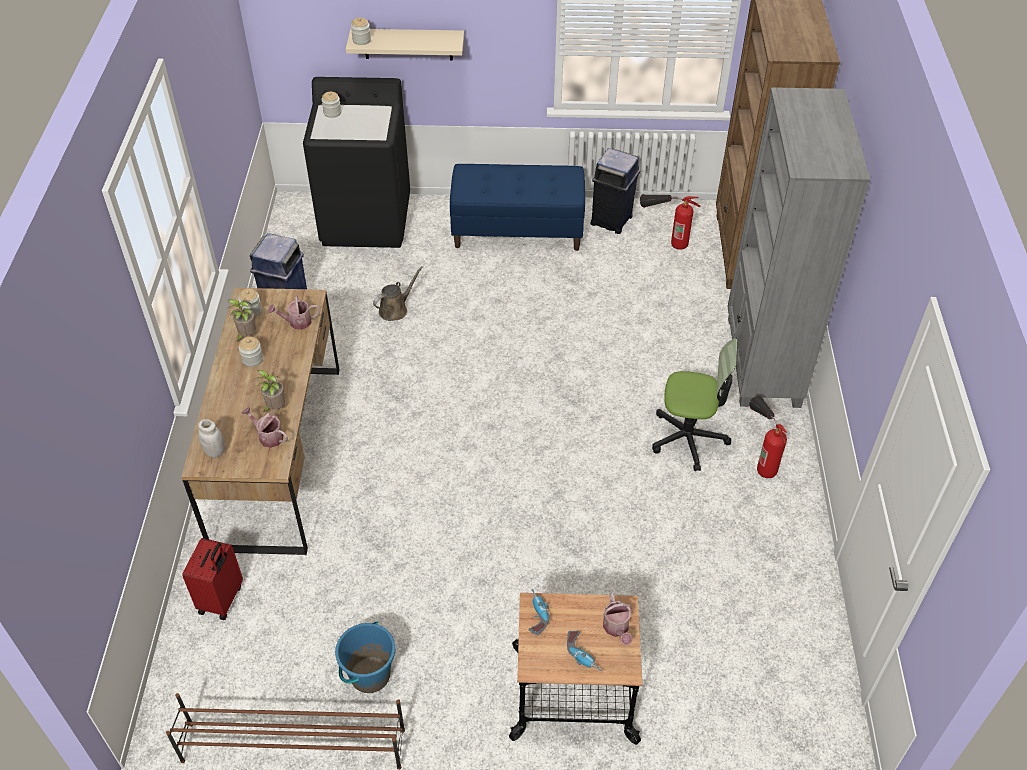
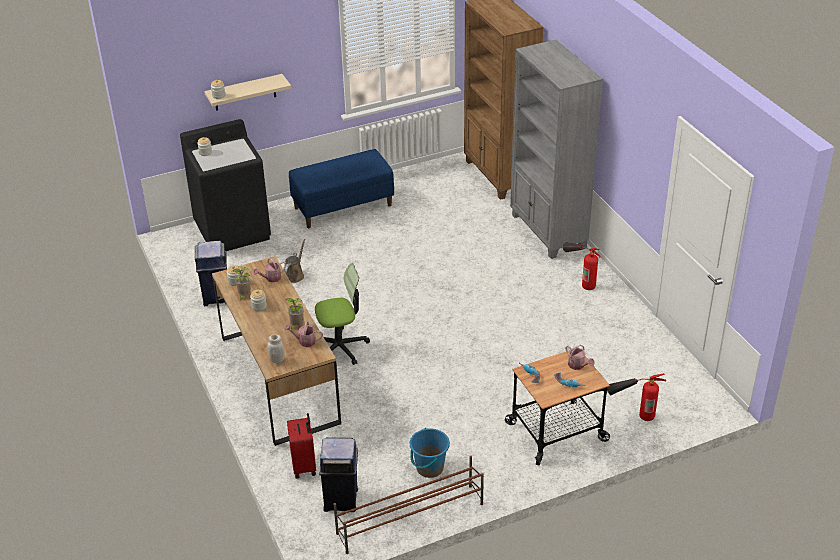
camera: 25 degrees left, 10 degrees down
blue trash can [590,148,641,234] -> blue trash can moved to [319,437,358,512]
fire extinguisher [640,194,700,250] -> fire extinguisher moved to [607,373,666,421]
office chair [652,339,738,471] -> office chair moved to [315,263,370,365]

